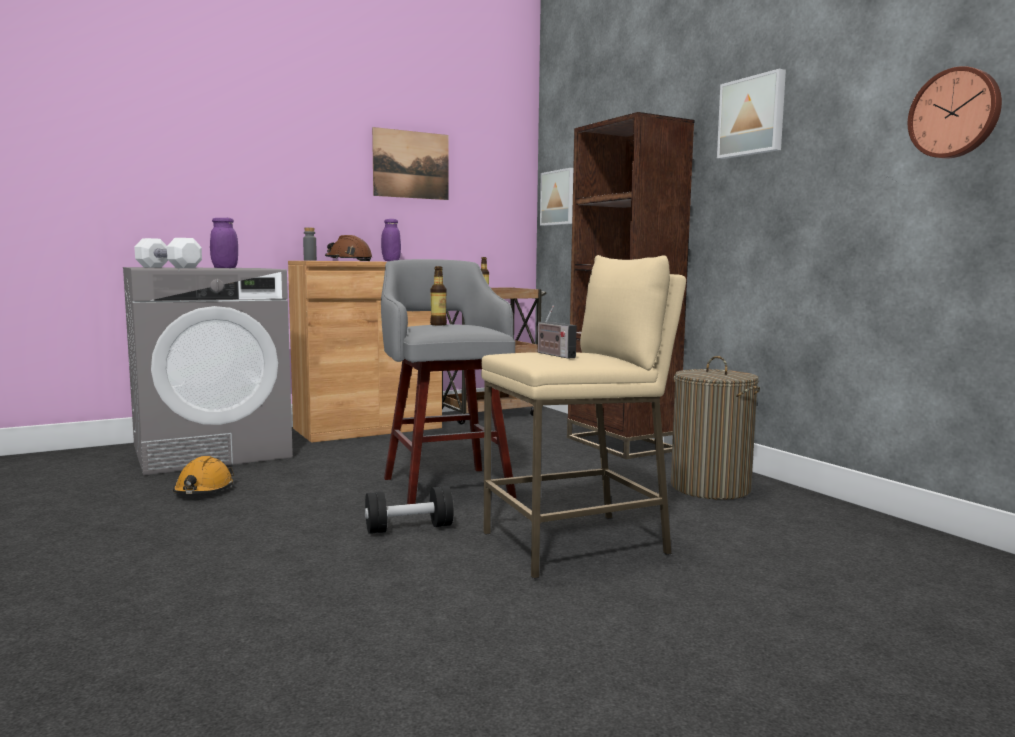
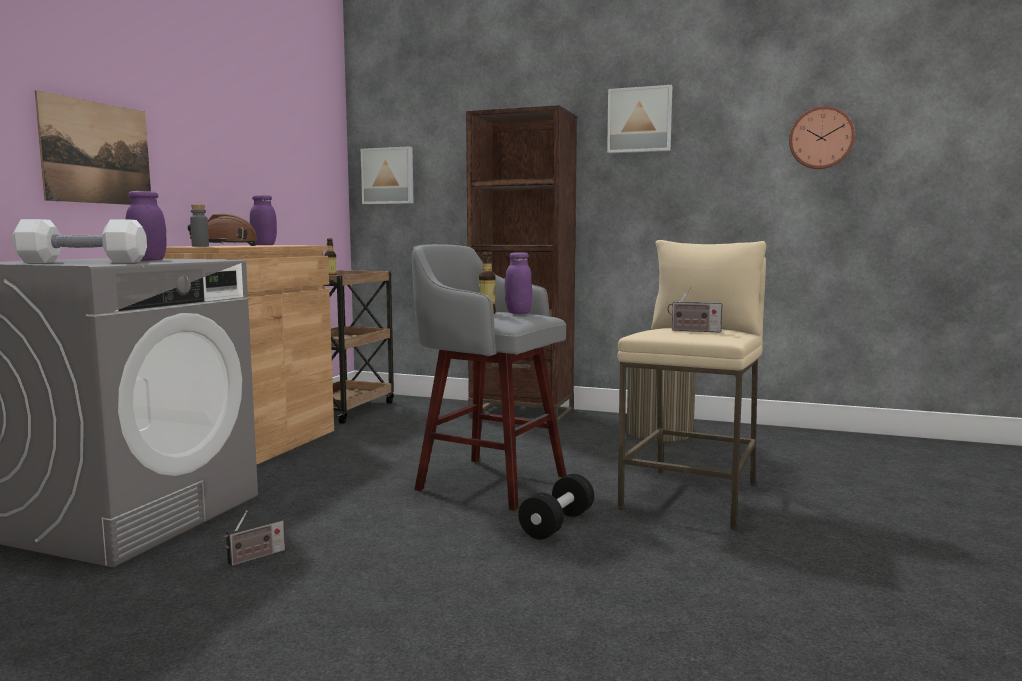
camera: 40 degrees left, 0 degrees up
orange hard hat [173,456,234,494] -> radio [221,510,285,566]
picture [372,127,448,200] -> picture moved to [35,90,151,205]
none -> purple jar [504,252,532,314]

